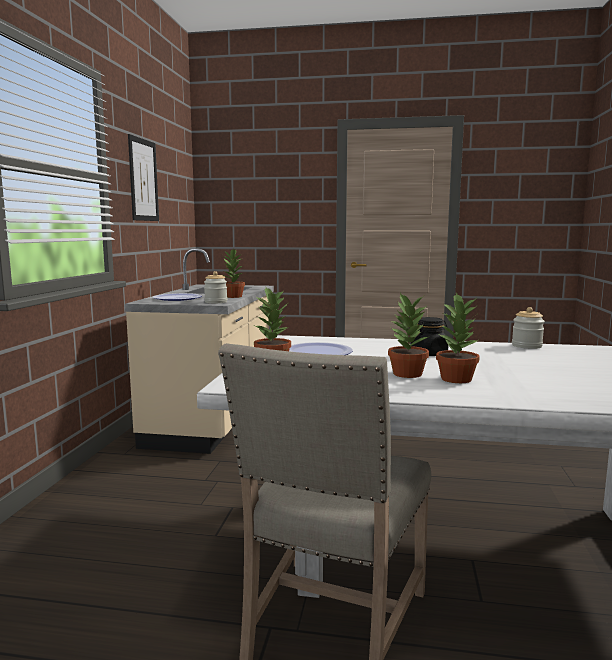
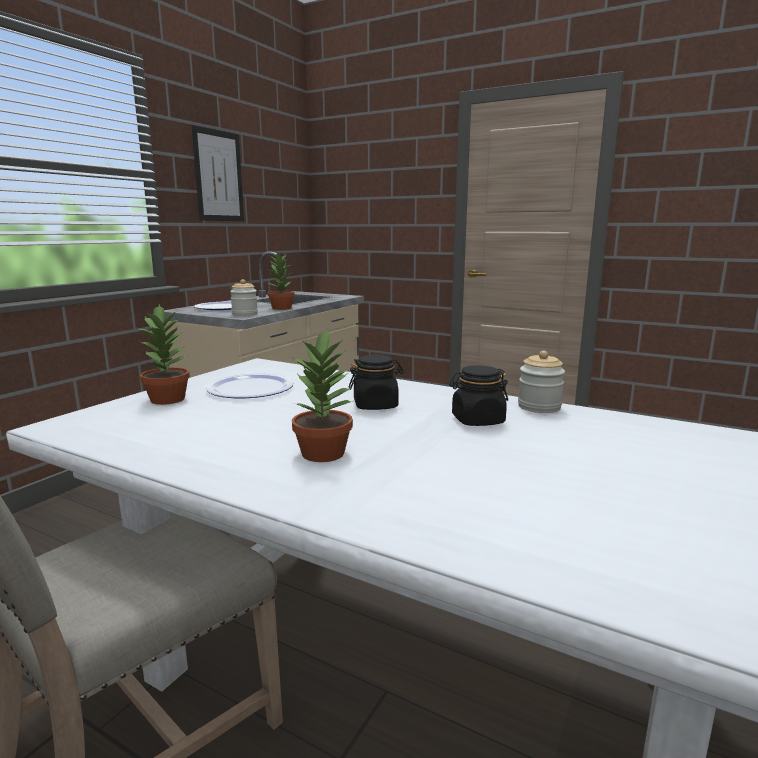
camera: 20 degrees right, 5 degrees up
potted plant [388,293,430,378] -> none
none -> black jar [449,365,508,426]

